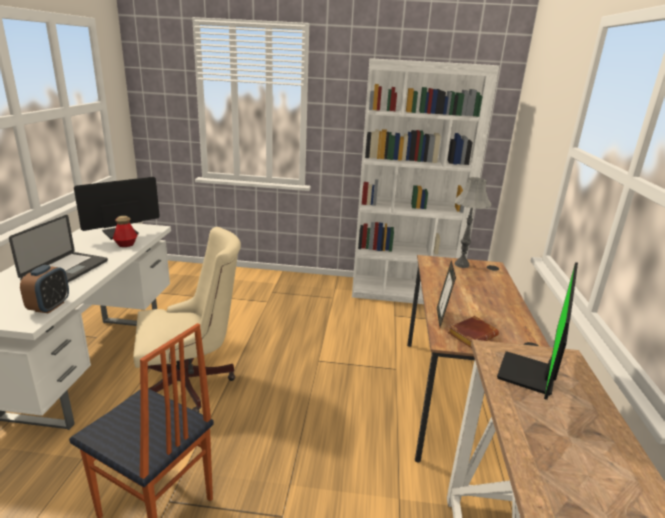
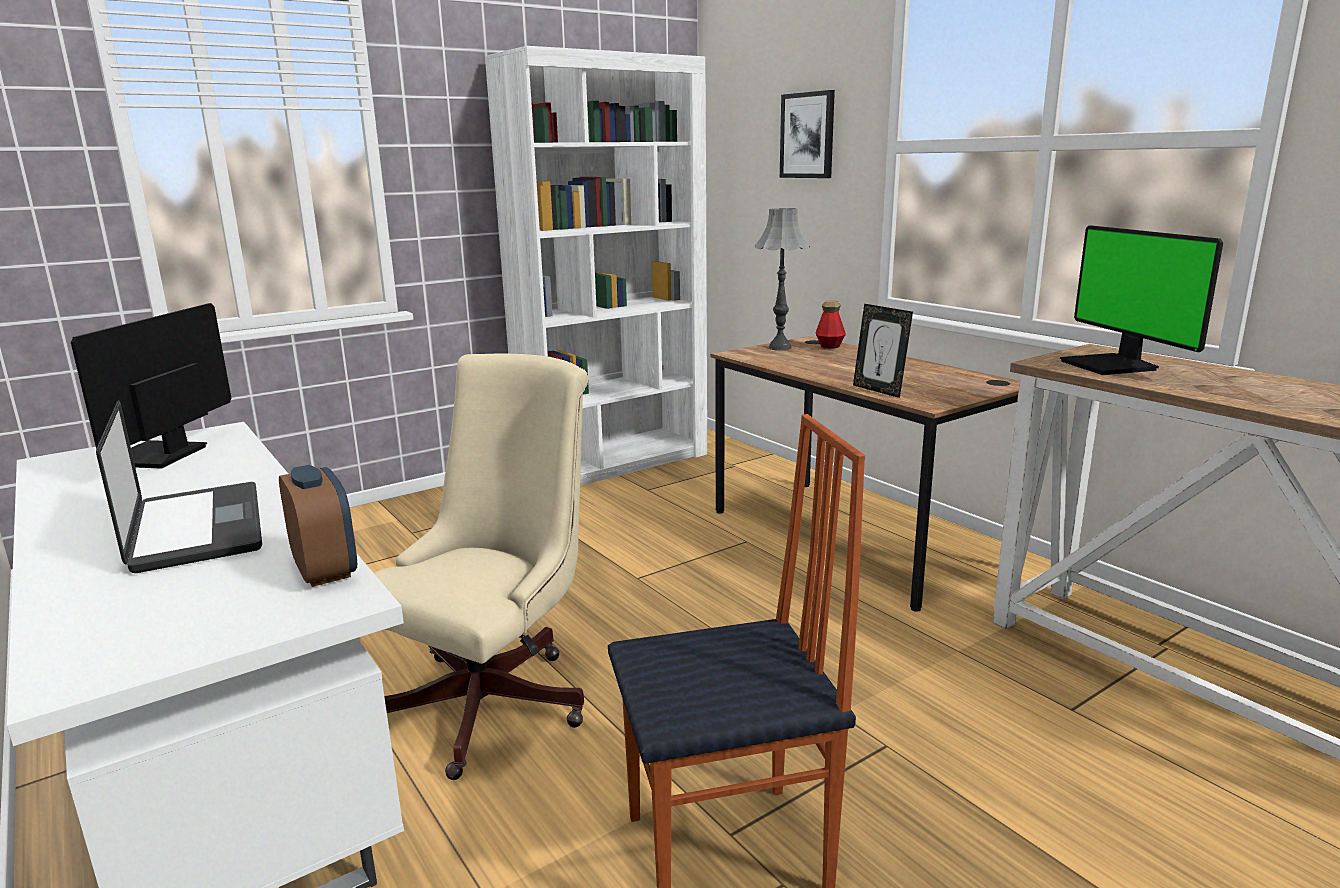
camera: 40 degrees left, 5 degrees down
bottle [113,216,138,247] -> bottle moved to [815,300,846,349]
brown book [447,316,499,348] -> none
none -> picture [780,90,835,178]

